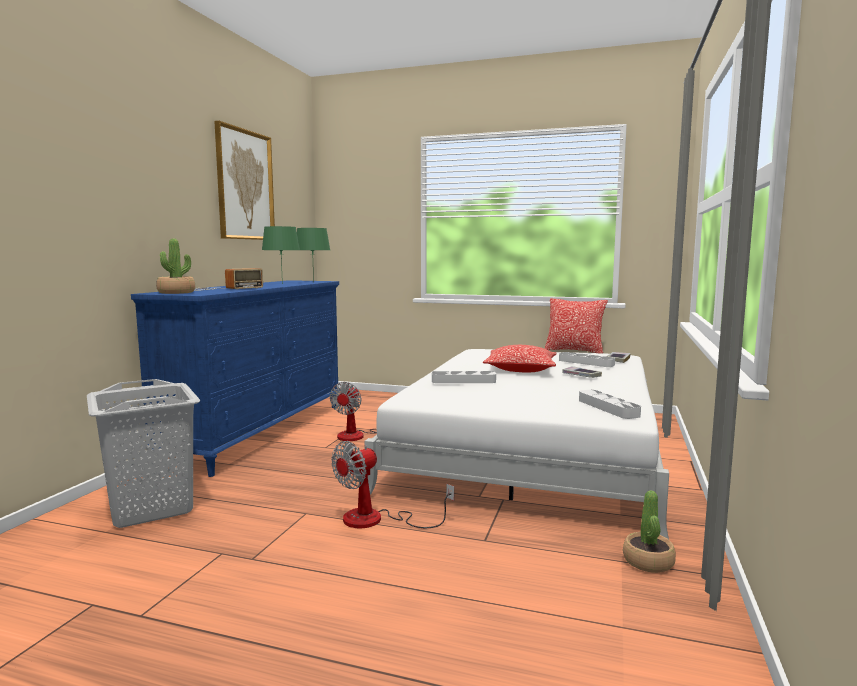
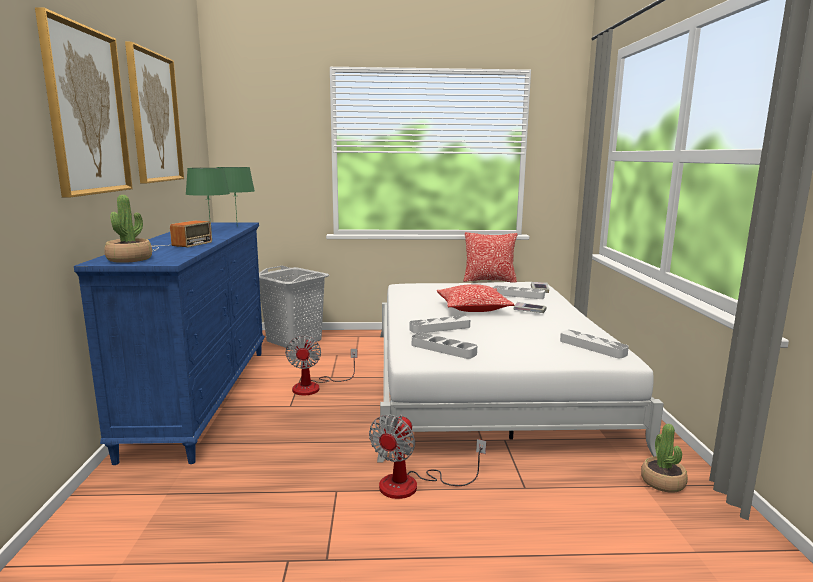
camera: 20 degrees left, 5 degrees up
grey laundry basket [87,379,200,528] -> grey laundry basket moved to [259,266,329,349]
none -> picture [35,7,133,198]
none -> grey tray [412,333,477,359]

